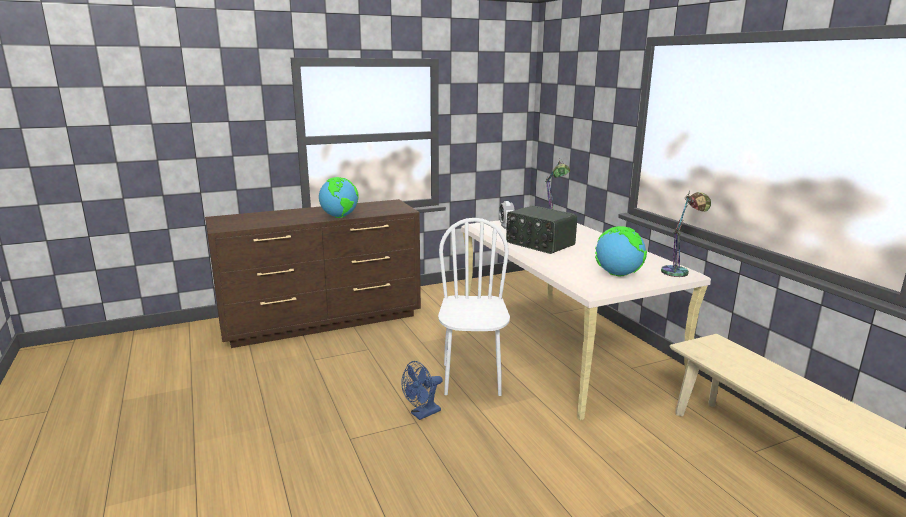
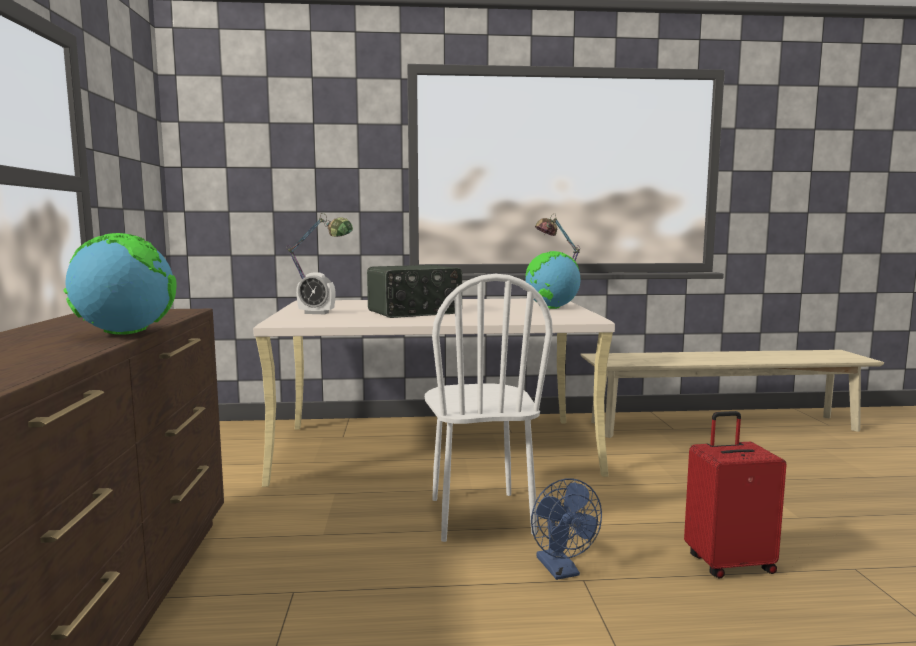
camera: 70 degrees left, 10 degrees down
white chair [438,218,510,396] -> white chair turned 120 degrees counterclockwise [425,274,553,542]
none -> red suitcase [684,411,787,578]

